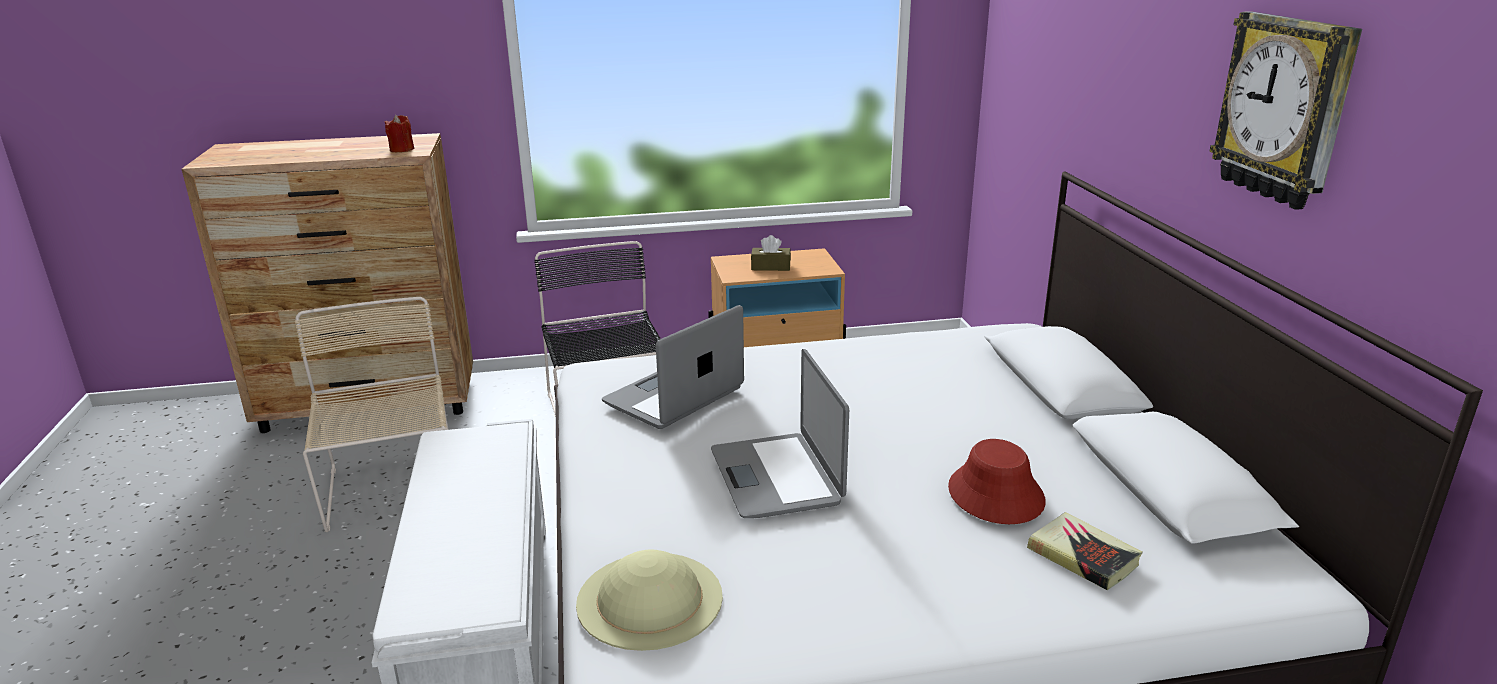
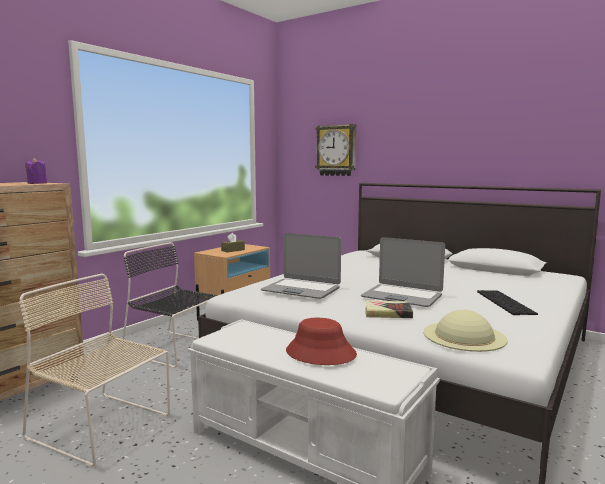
camera: 45 degrees left, 15 degrees down
red candle [385,115,414,152] -> purple candle [25,158,47,184]
laptop [602,305,744,429] -> laptop turned 60 degrees counterclockwise [261,233,341,299]
red hat [948,439,1046,524] -> red hat moved to [286,318,357,365]
book [1027,512,1142,591] -> book moved to [365,300,413,318]
wall clock [1209,11,1362,210] -> wall clock moved to [315,124,356,176]
none -> keyboard [477,290,538,315]

